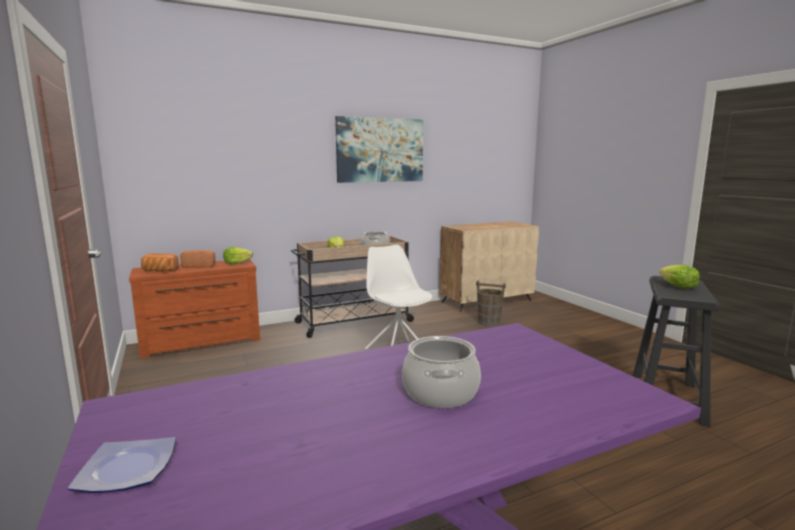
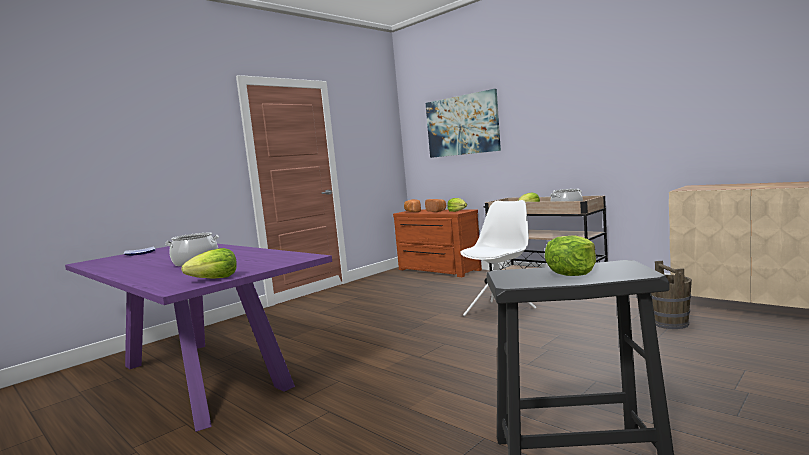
camera: 70 degrees right, 5 degrees down
picture [335,116,423,183] -> picture moved to [426,89,501,158]
none -> lettuce [181,248,237,279]

